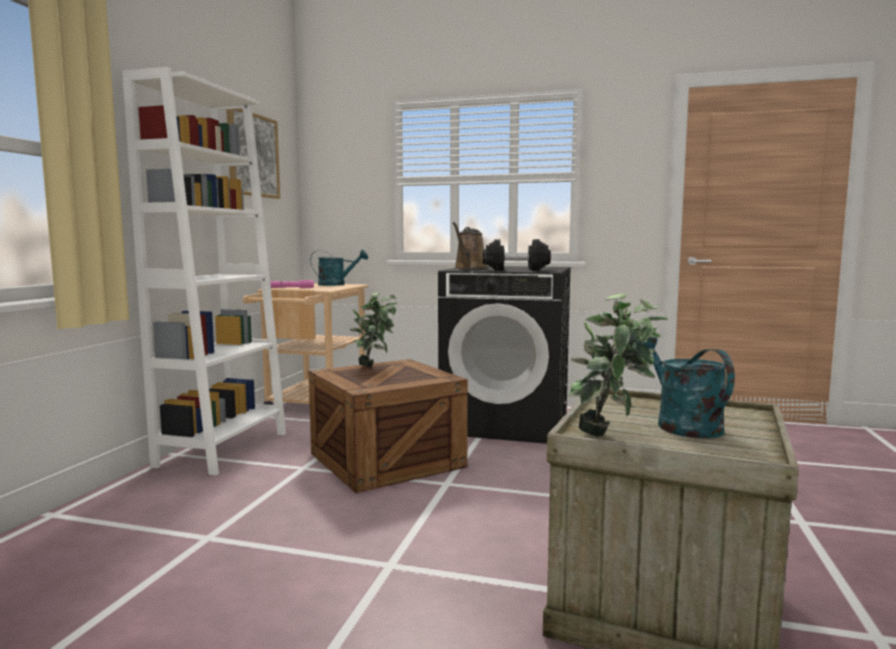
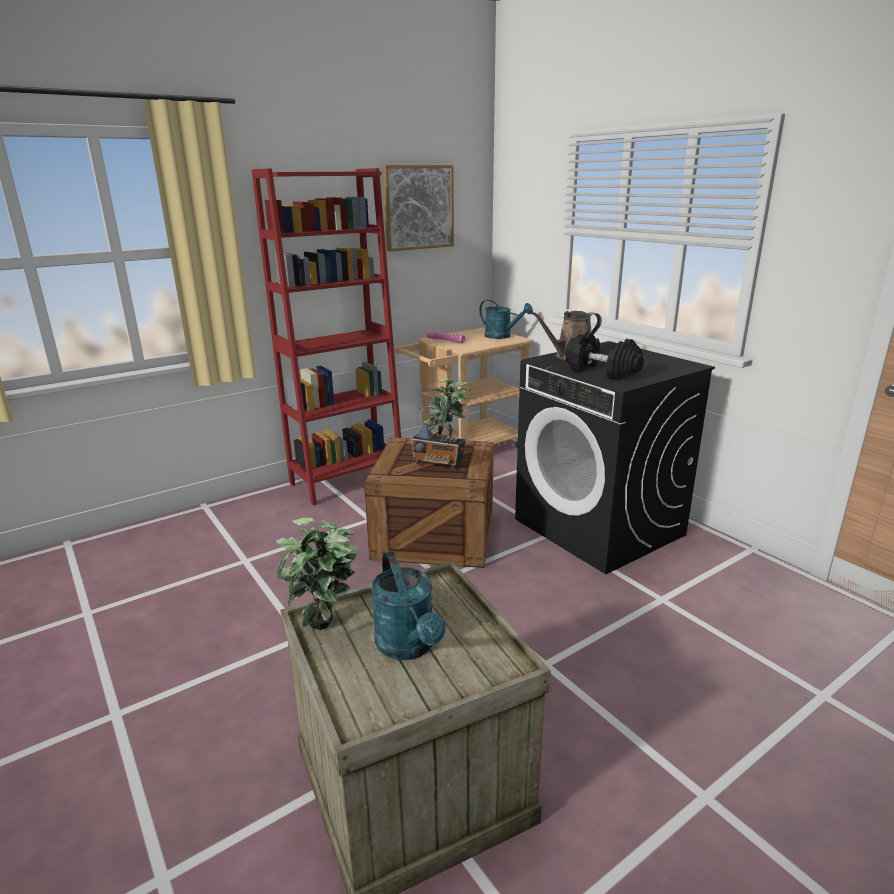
camera: 40 degrees right, 15 degrees up
white bookcase [122,67,286,475] -> red bookcase [252,168,401,506]
turquoise watering can [635,337,735,438] -> turquoise watering can turned 135 degrees clockwise [371,552,446,660]
none -> radio [411,406,466,469]

